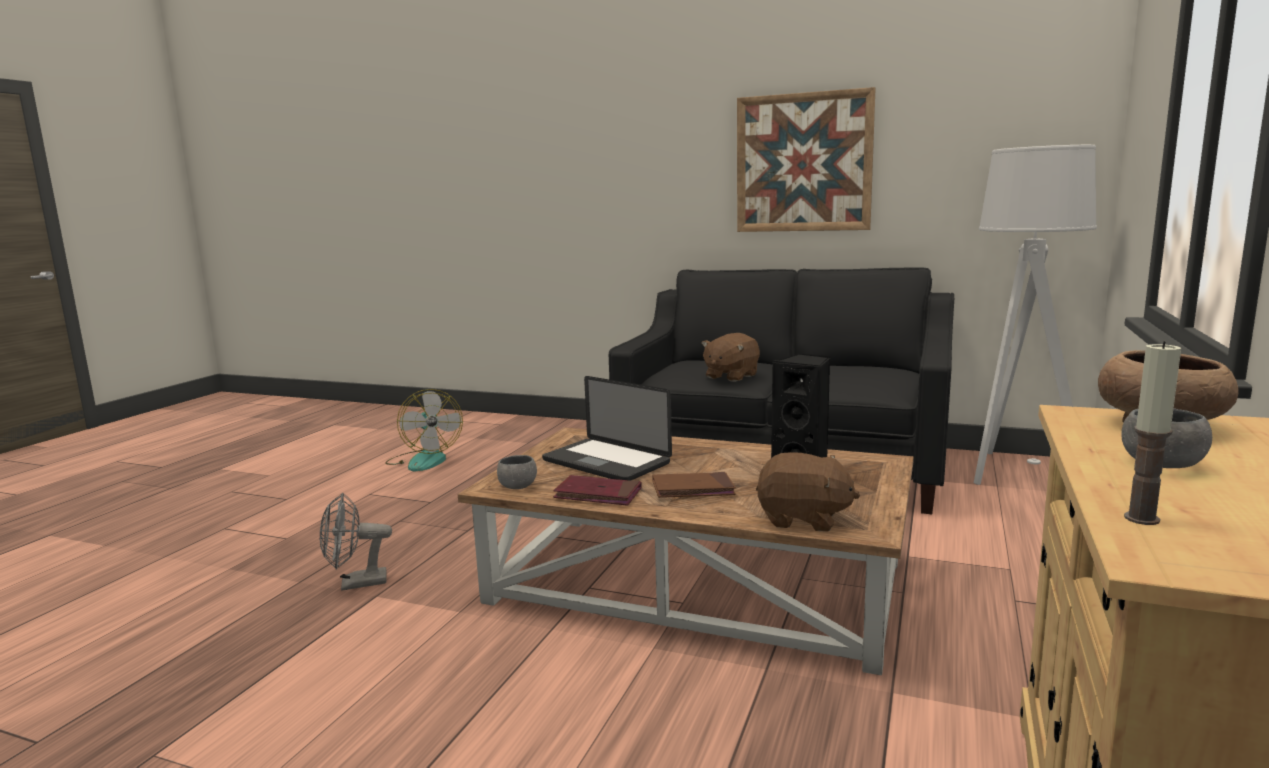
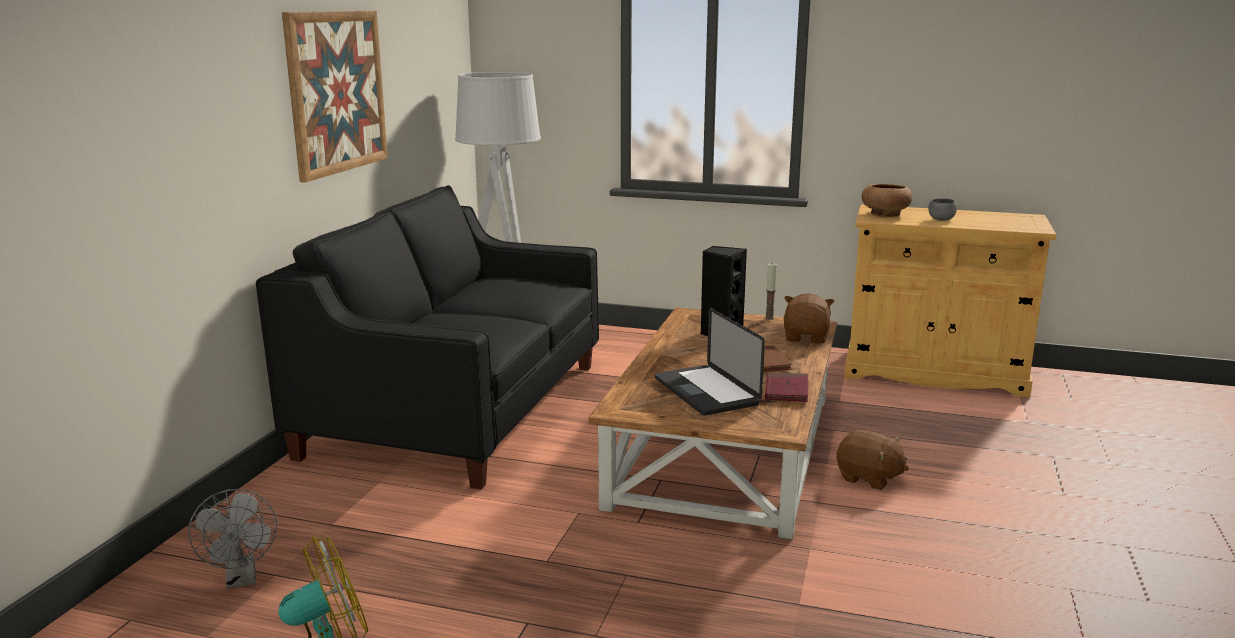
camera: 95 degrees left, 5 degrees up
grey fan [320,493,392,591] -> grey fan moved to [188,489,277,589]
grey bowl [497,455,537,489] -> none
laptop [542,376,672,480] -> laptop turned 120 degrees clockwise [655,308,765,416]
brown plush toy [702,333,760,382] -> brown plush toy moved to [837,430,909,490]
candle [1124,341,1181,525] -> candle moved to [765,263,777,320]

